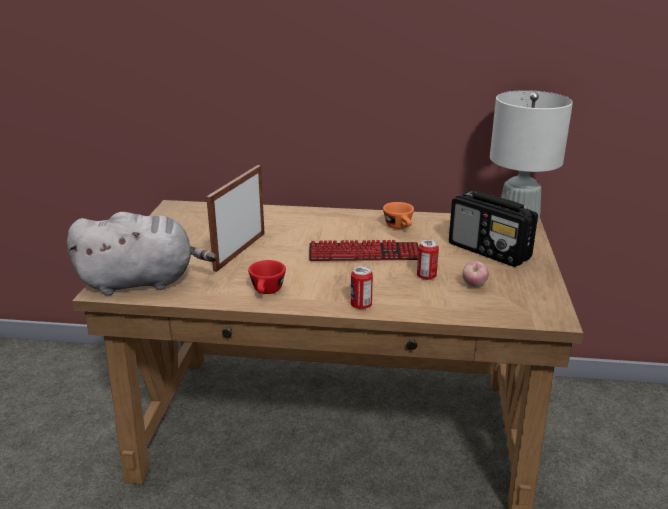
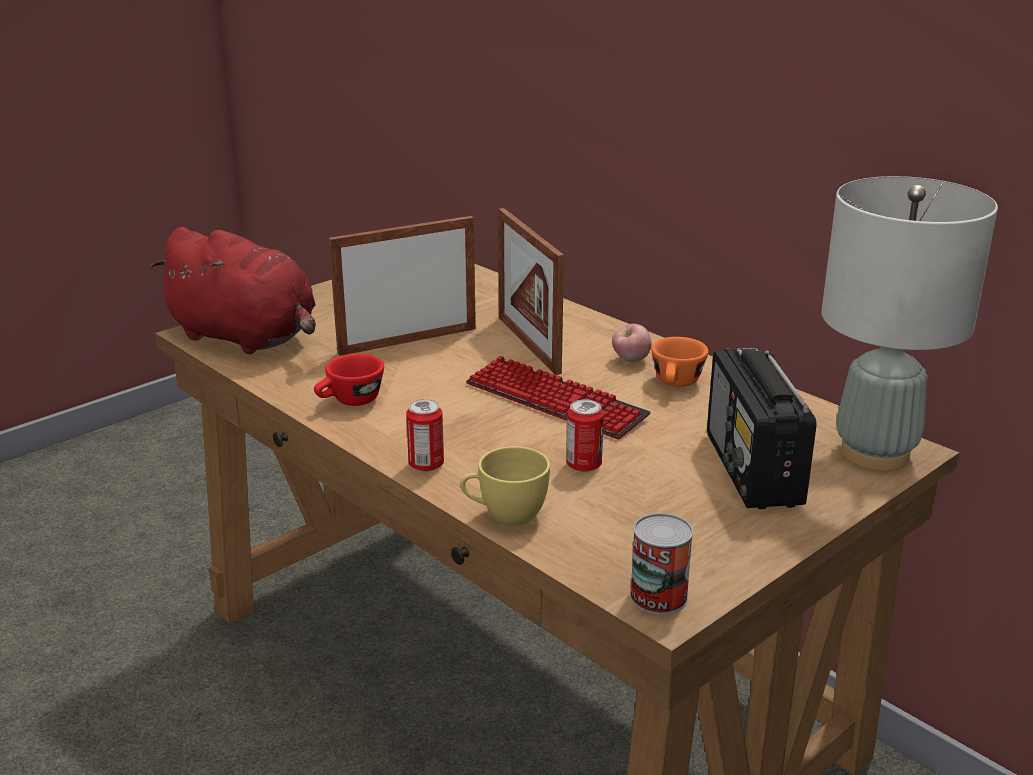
camera: 40 degrees right, 0 degrees up
grey plush toy [67,212,217,295] -> red plush toy [150,227,316,354]
apple [462,261,489,287] -> apple moved to [612,324,652,362]
none -> yellow cup [460,446,550,526]
none -> picture frame [498,208,564,375]
none -> can [630,513,693,614]

